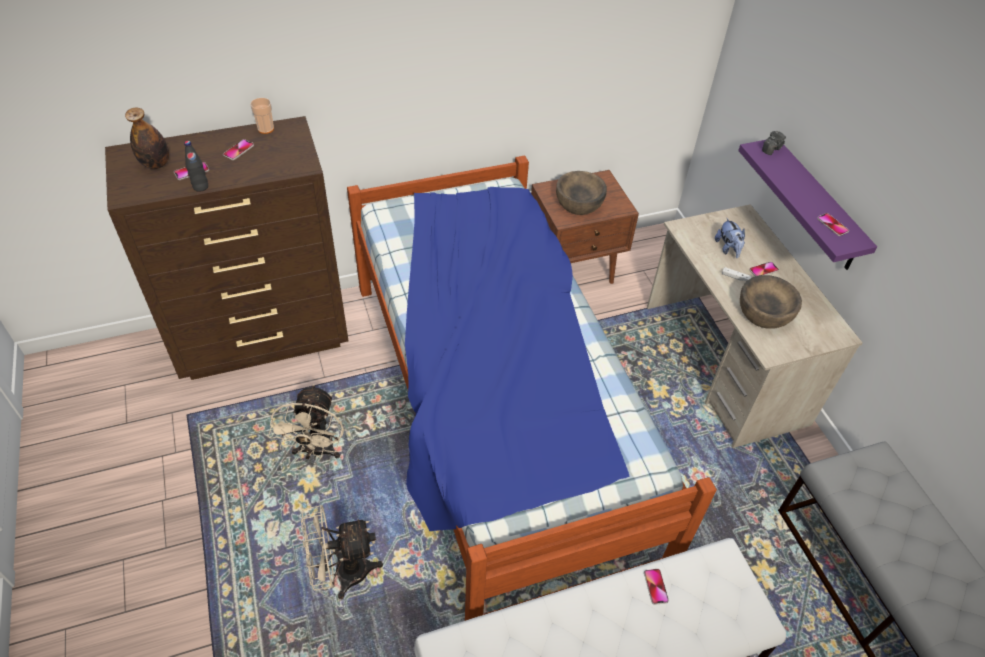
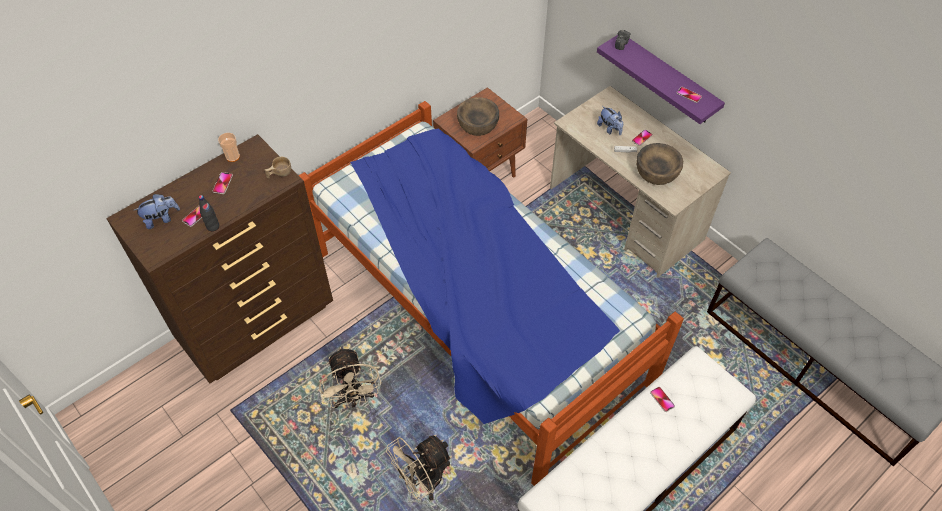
camera: 20 degrees left, 5 degrees up
bottle [125,108,169,169] -> plush toy [133,194,180,229]
none -> beige cup [264,157,291,178]

